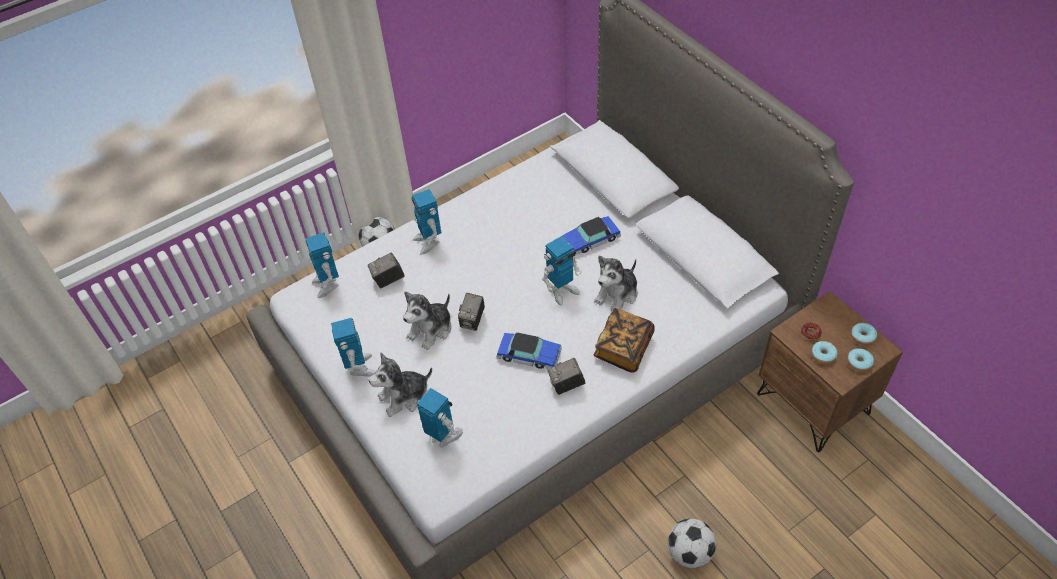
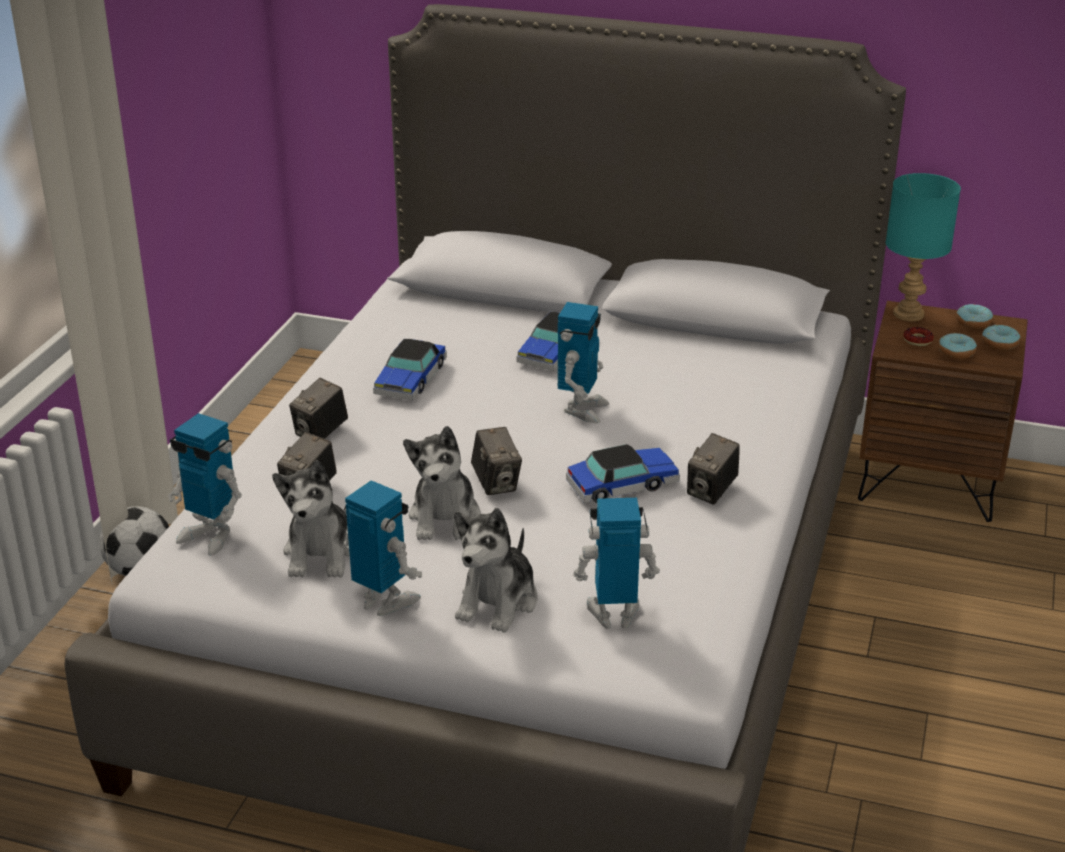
camera: 40 degrees left, 20 degrees down
toy robot [411,189,441,255] -> camera [289,378,348,439]
plush toy [594,256,637,311] -> plush toy moved to [272,460,350,578]
book [594,308,655,373] -> none
football [668,518,716,568] -> none
none -> toy car [373,339,447,401]
none -> turquoise table lamp [886,173,961,322]

